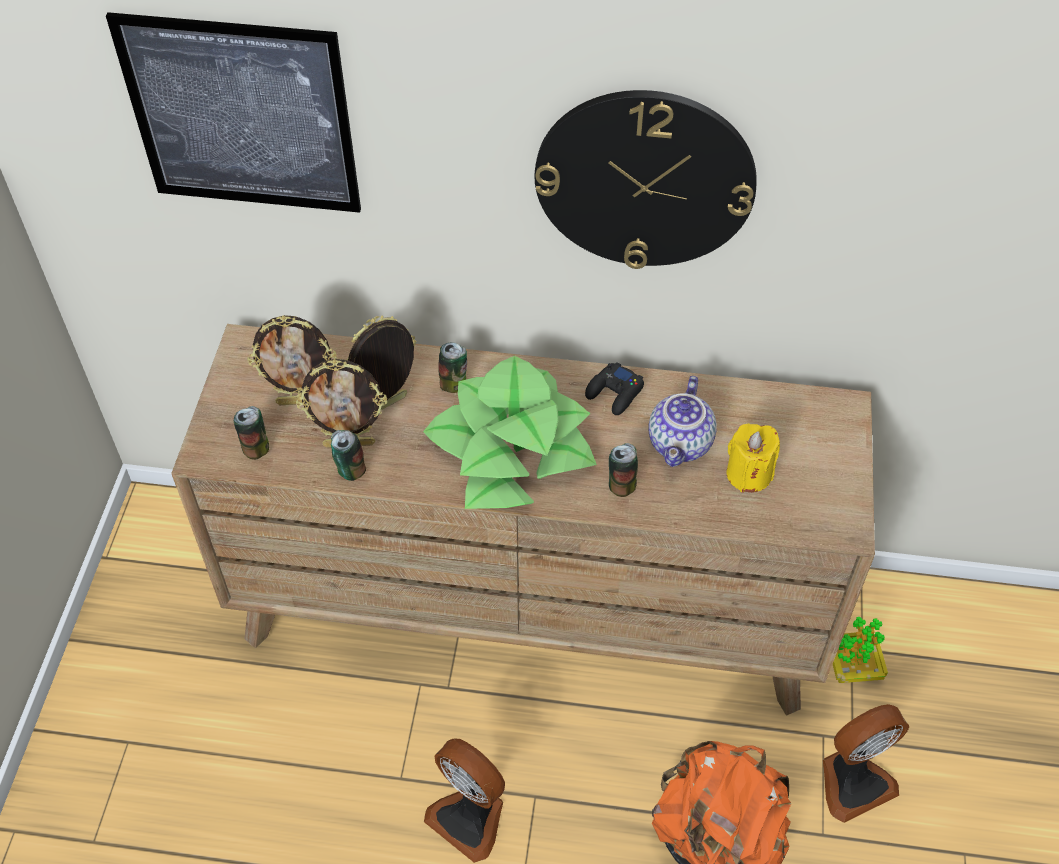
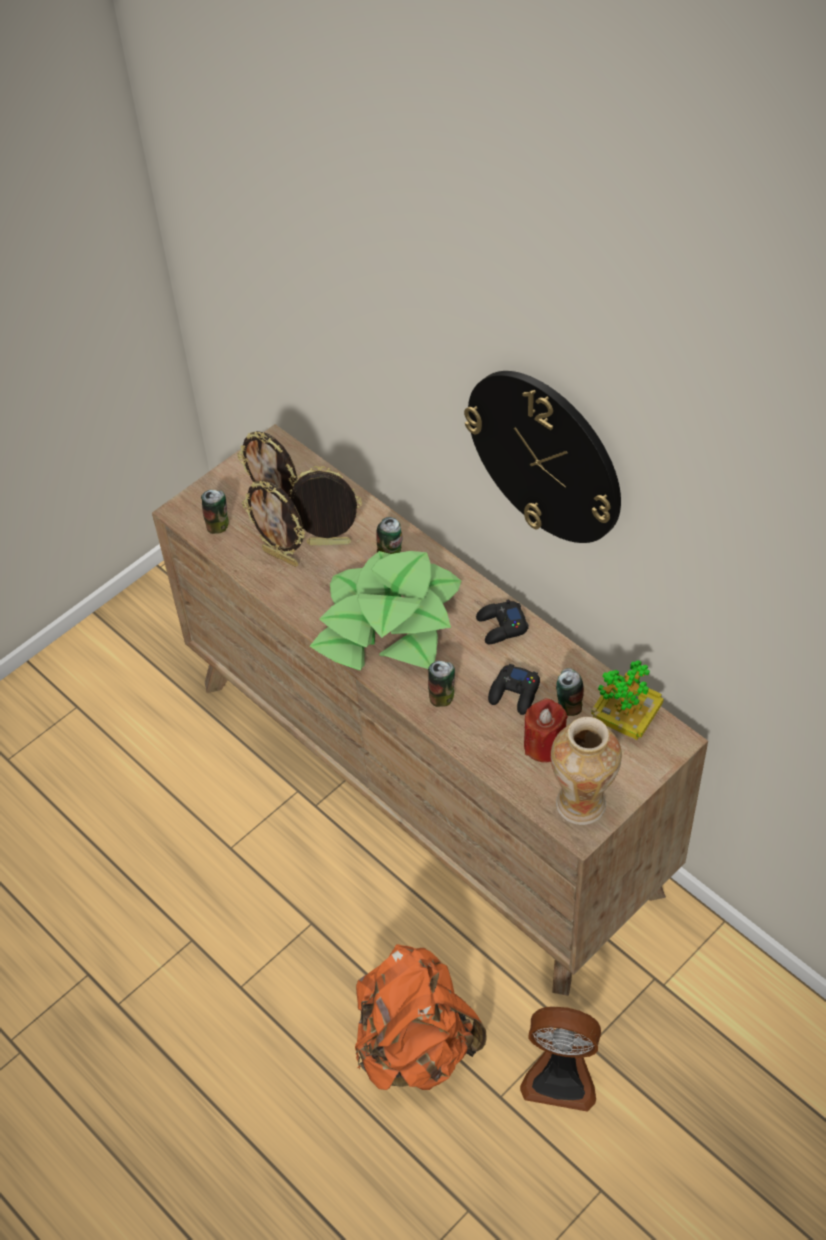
camera: 40 degrees right, 0 degrees up
picture [106,12,361,213] -> none
can [331,430,366,481] -> can moved to [556,668,584,716]
fan [424,739,505,863] -> none
teapot [648,376,717,467] -> black game controller [488,664,540,715]
yellow candle [727,424,780,493] -> red candle [524,698,568,762]
potted plant [833,617,888,683] -> potted plant moved to [591,660,664,740]
none -> vase [551,717,622,825]

